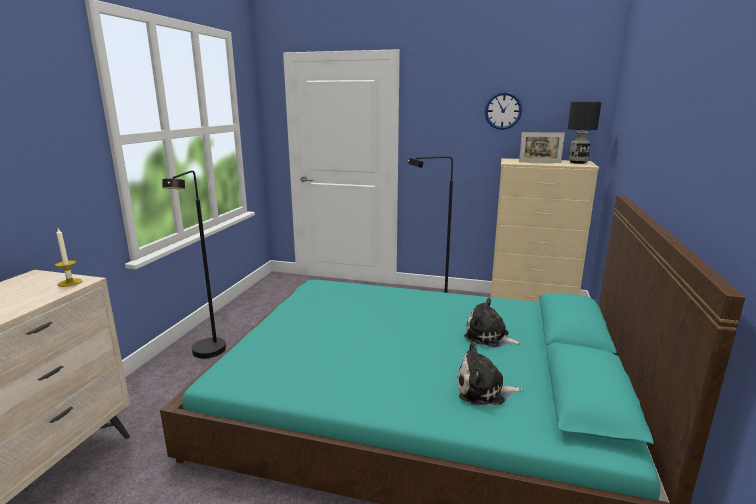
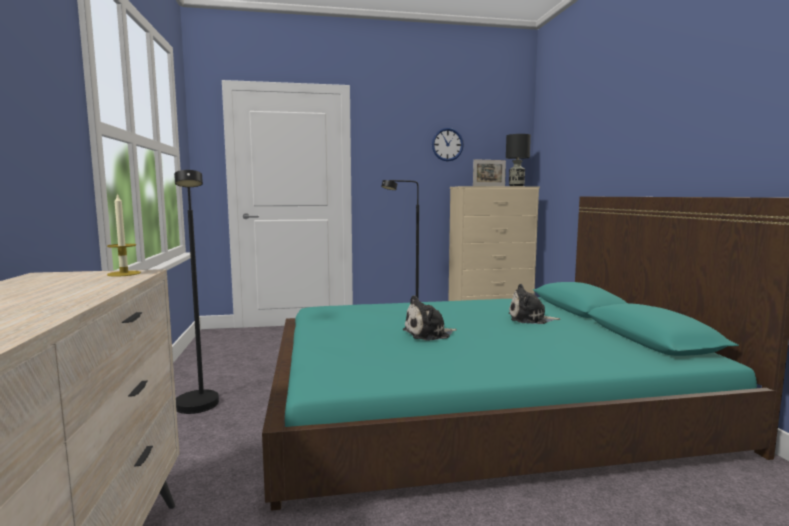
camera: 25 degrees left, 10 degrees down
plush toy [457,342,522,405] -> plush toy moved to [402,295,456,341]

